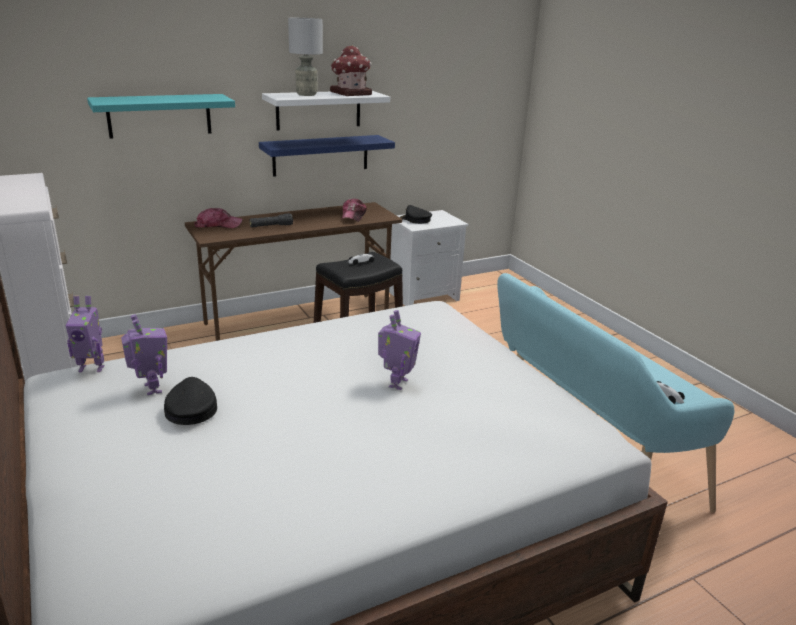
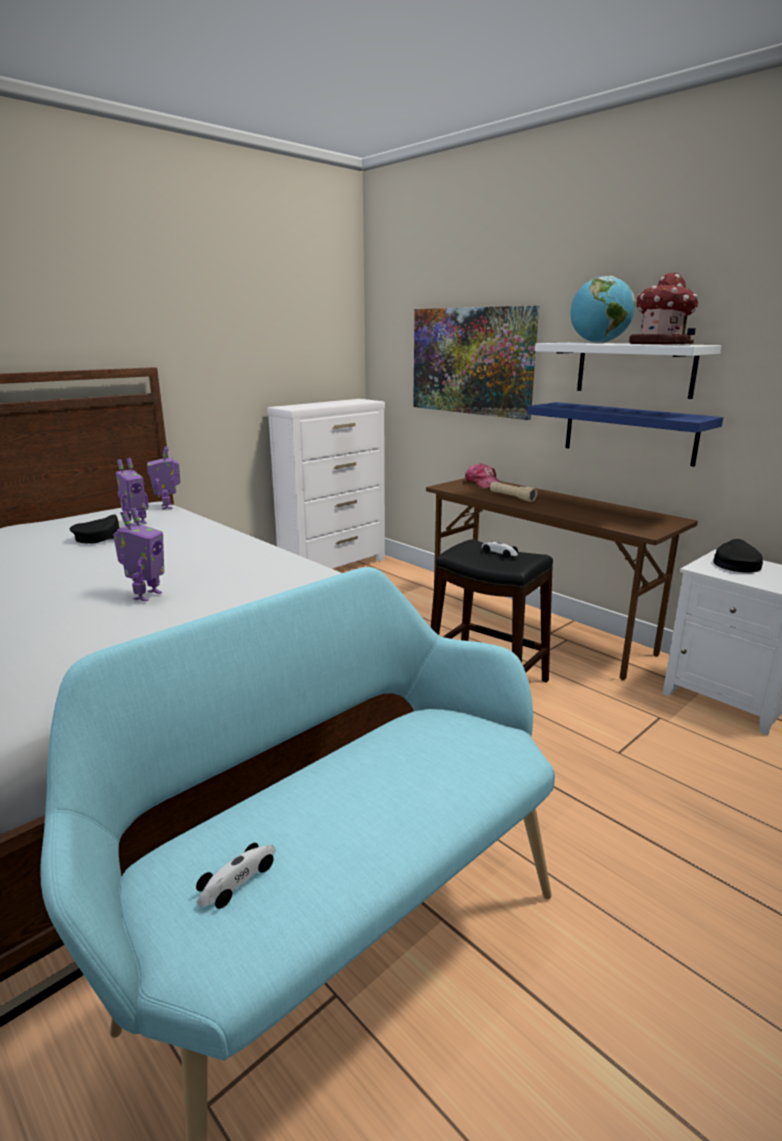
camera: 75 degrees right, 5 degrees down
turquoise shelf [87,94,235,139] -> picture [413,306,539,420]
black flashlight [249,213,293,227] -> beige flashlight [490,481,537,502]
grey table lamp [288,18,323,96] -> globe [570,276,635,343]
cap [341,198,367,222] -> none
toy robot [378,310,421,390] -> toy robot turned 75 degrees counterclockwise [113,508,164,602]

